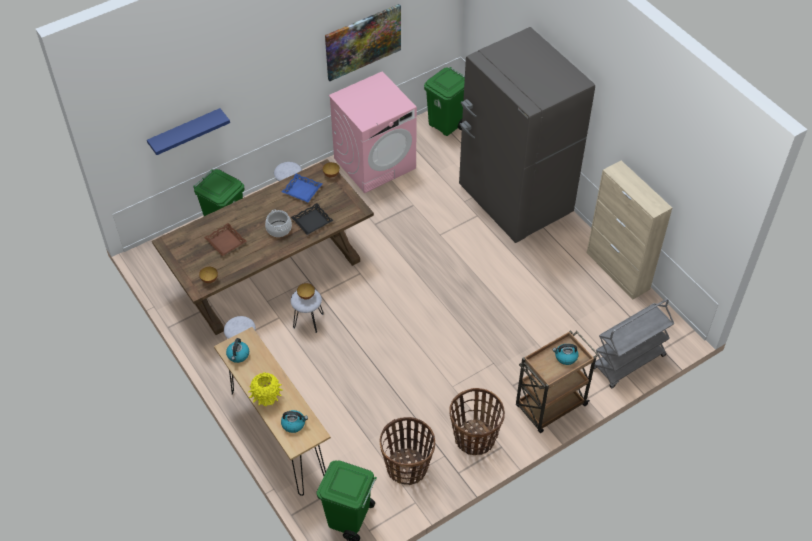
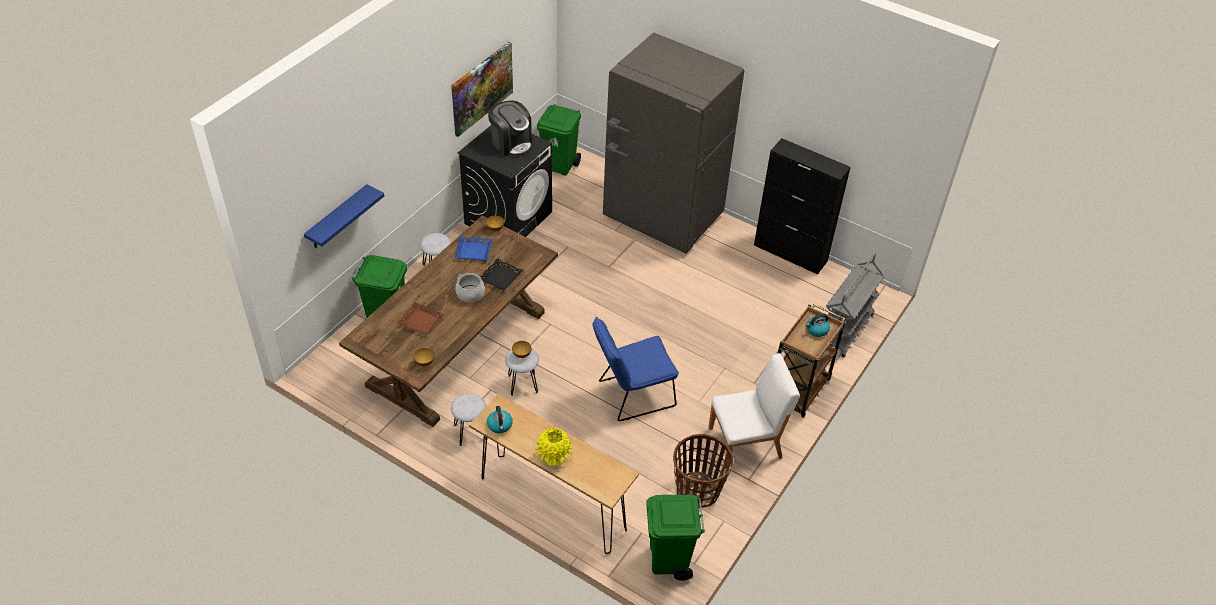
camera: 25 degrees left, 5 degrees down
kettle [281,410,308,433] -> none
pink washing machine [329,71,417,193] -> black washing machine [457,126,552,237]
basket [449,388,505,455] -> white chair [708,353,800,469]
beige cabinet [587,161,672,300] -> black cabinet [754,138,851,275]
none -> coffee machine [488,100,532,157]
none -> blue chair [593,317,679,421]

